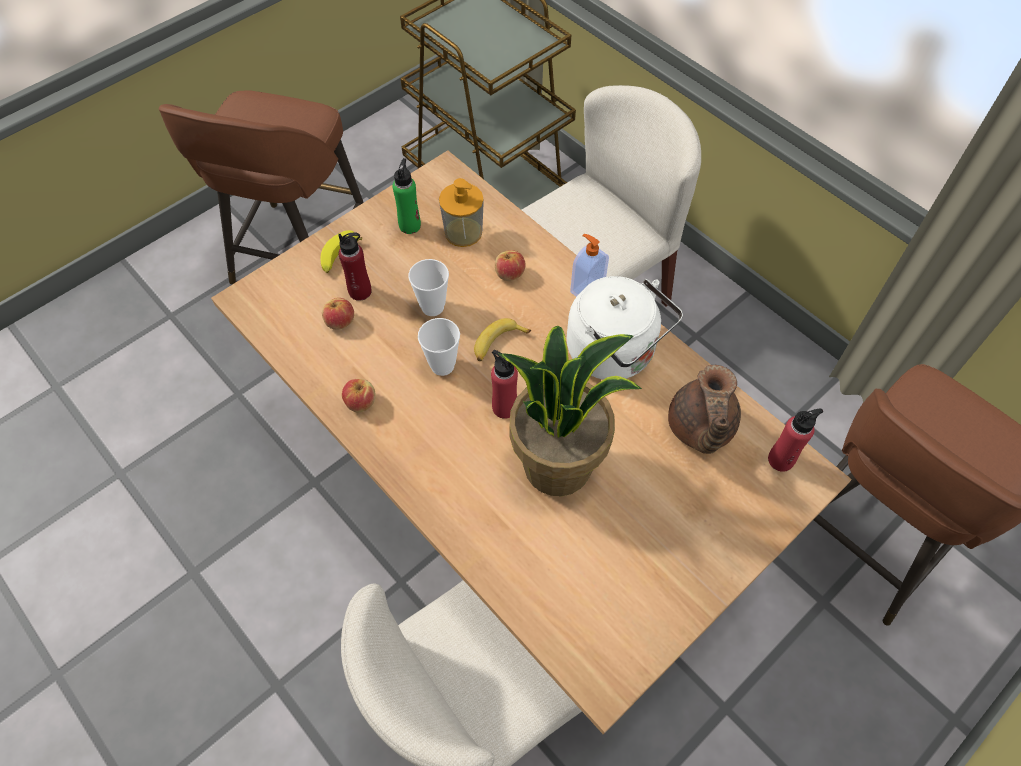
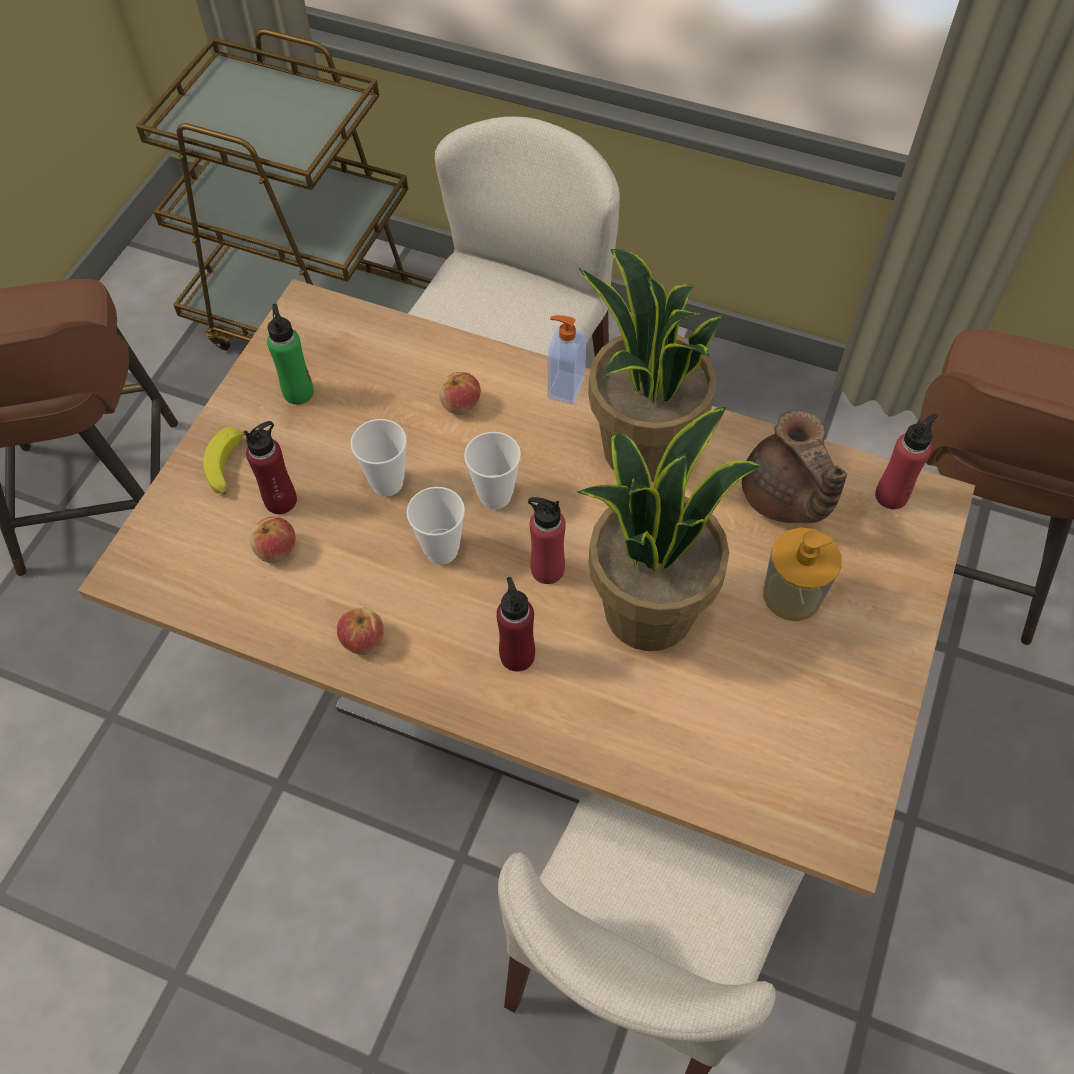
camera: 25 degrees left, 0 degrees up
soap dispenser [439,178,484,247] -> soap dispenser moved to [763,527,841,621]
banana [474,318,531,361] -> cup [464,432,521,509]
white kettle [567,276,683,380] -> potted plant [578,249,723,482]
none -> red bottle [496,577,535,672]

